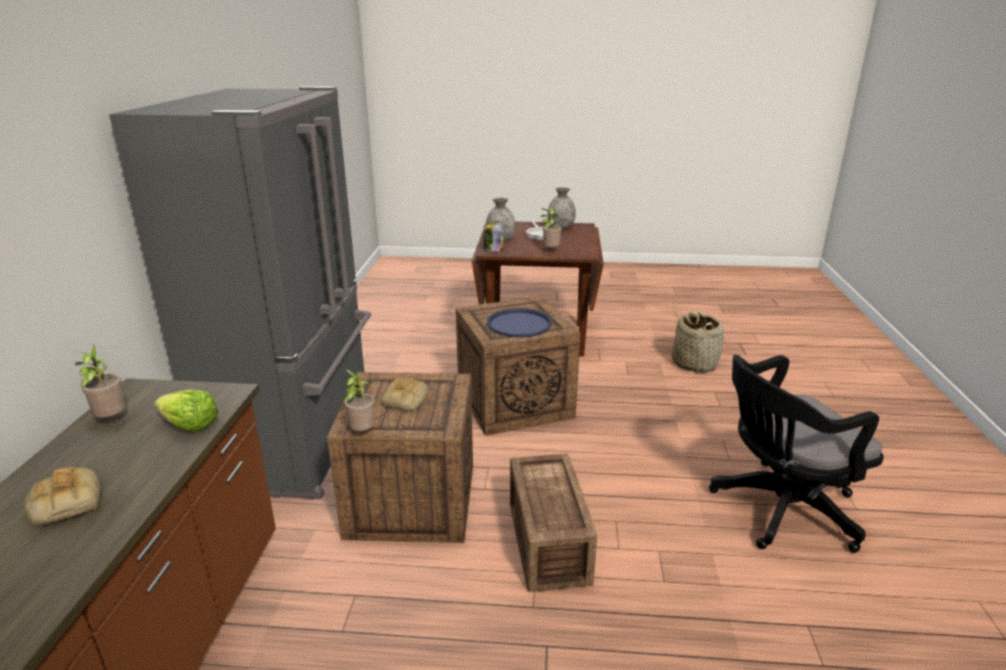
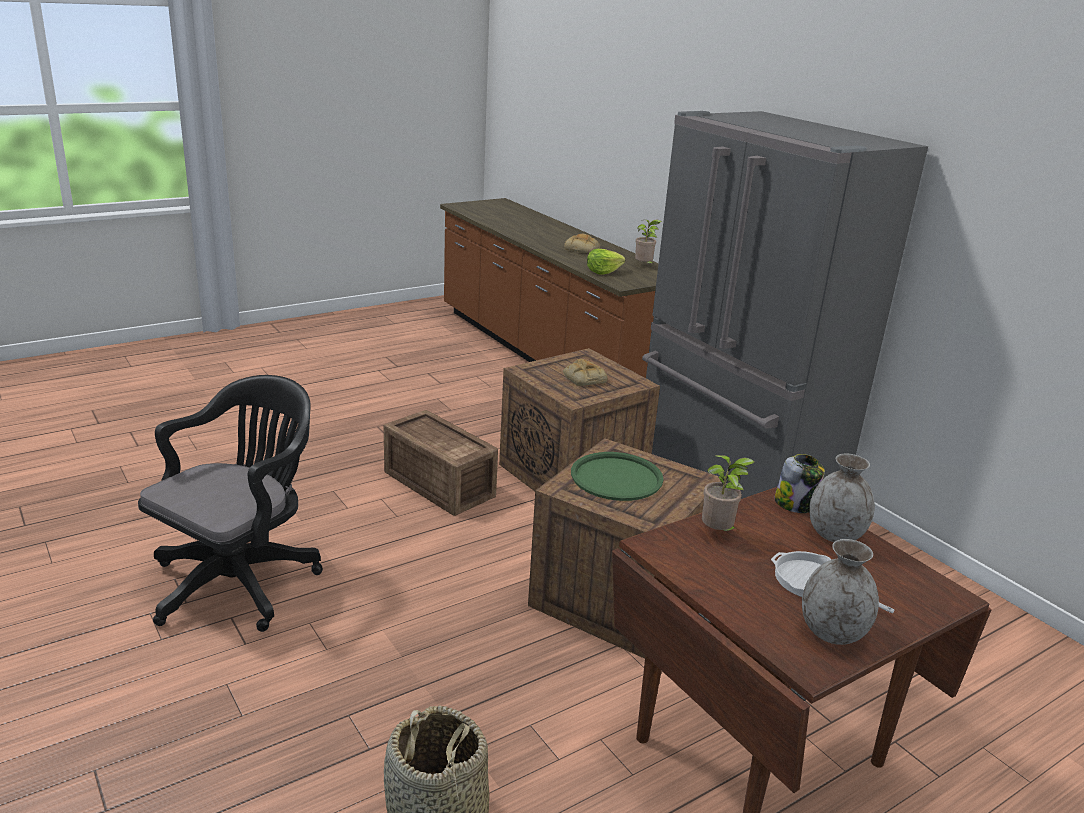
camera: 140 degrees right, 0 degrees up
potted plant [343,369,375,431] -> none
blue tray [487,308,553,337] -> green tray [571,452,664,501]

